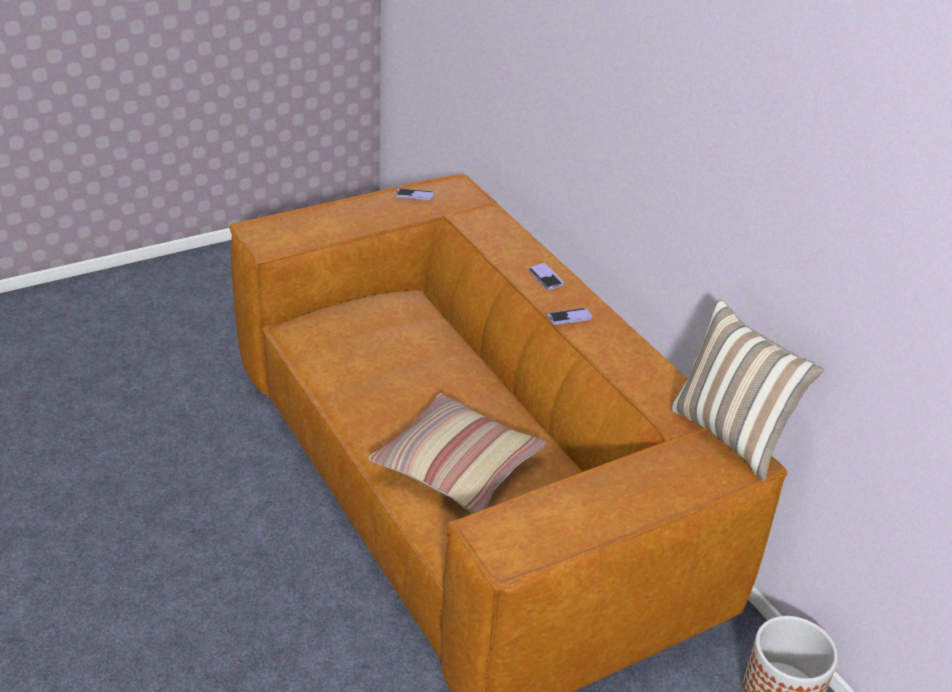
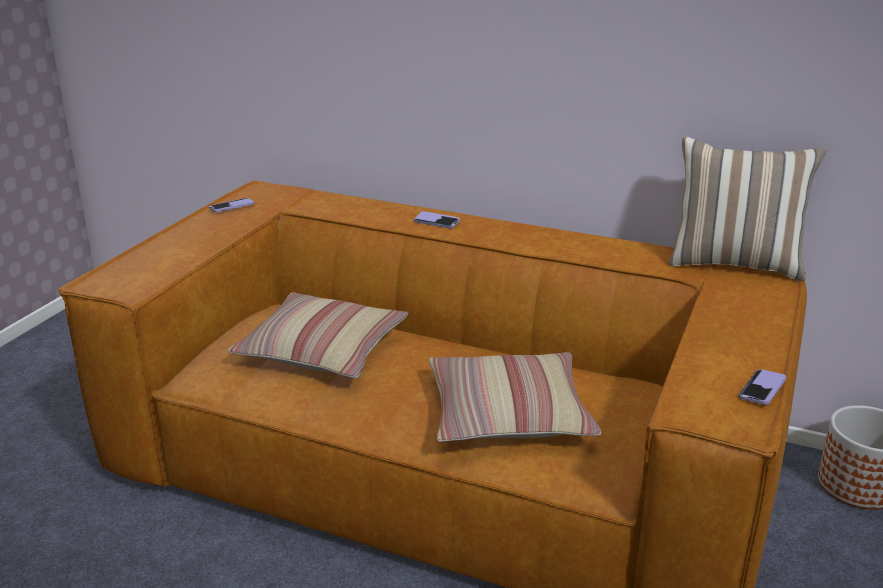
camera: 35 degrees left, 10 degrees down
phone [547,308,593,325] -> phone moved to [739,369,786,405]
none -> pillow [227,292,408,378]

